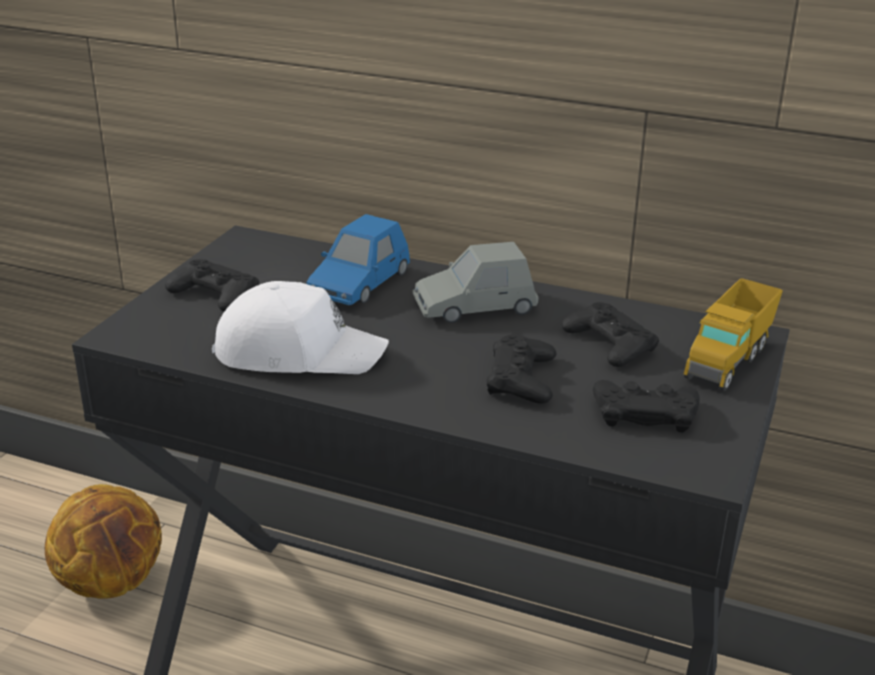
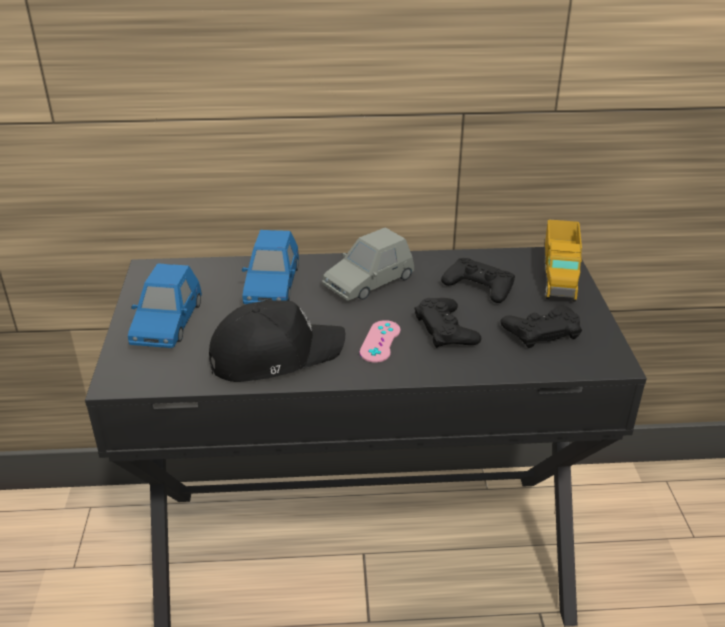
camera: 25 degrees left, 5 degrees up
basketball [45,484,162,599] -> none
black game controller [165,259,259,312] -> blue toy car [128,263,202,348]
white cap [212,281,389,374] -> black cap [209,300,345,382]
none -> pink game controller [359,320,400,363]

